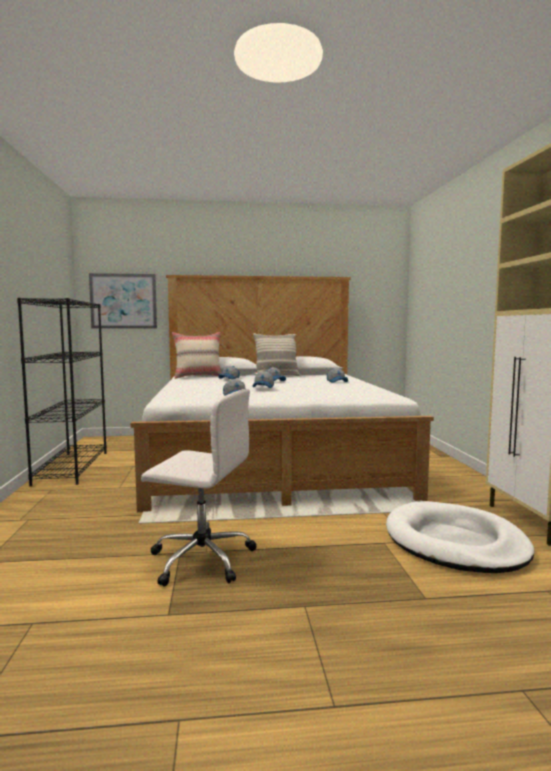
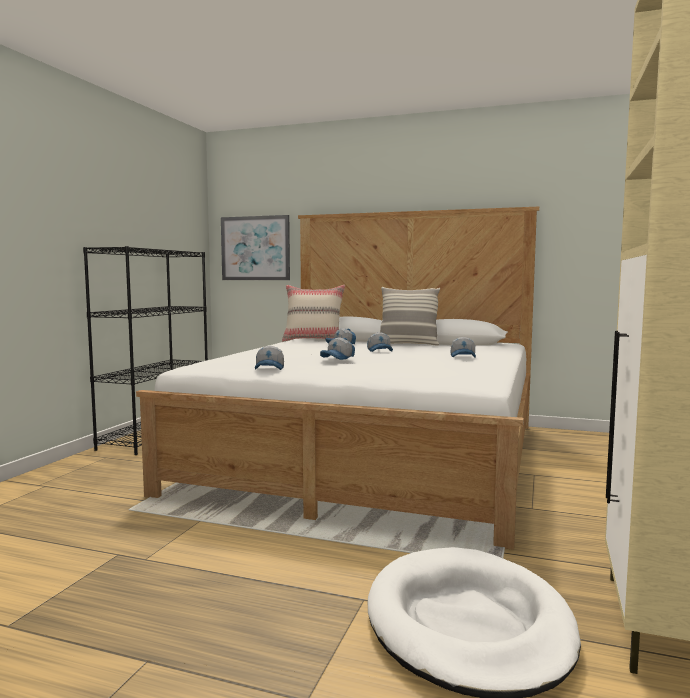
camera: 25 degrees right, 0 degrees up
white office chair [141,389,257,587] -> none

